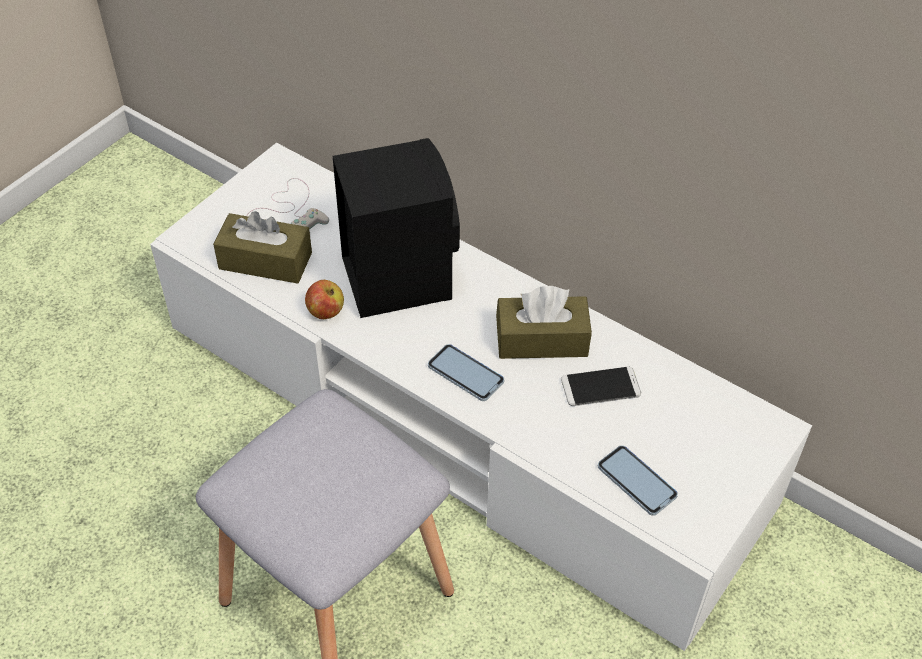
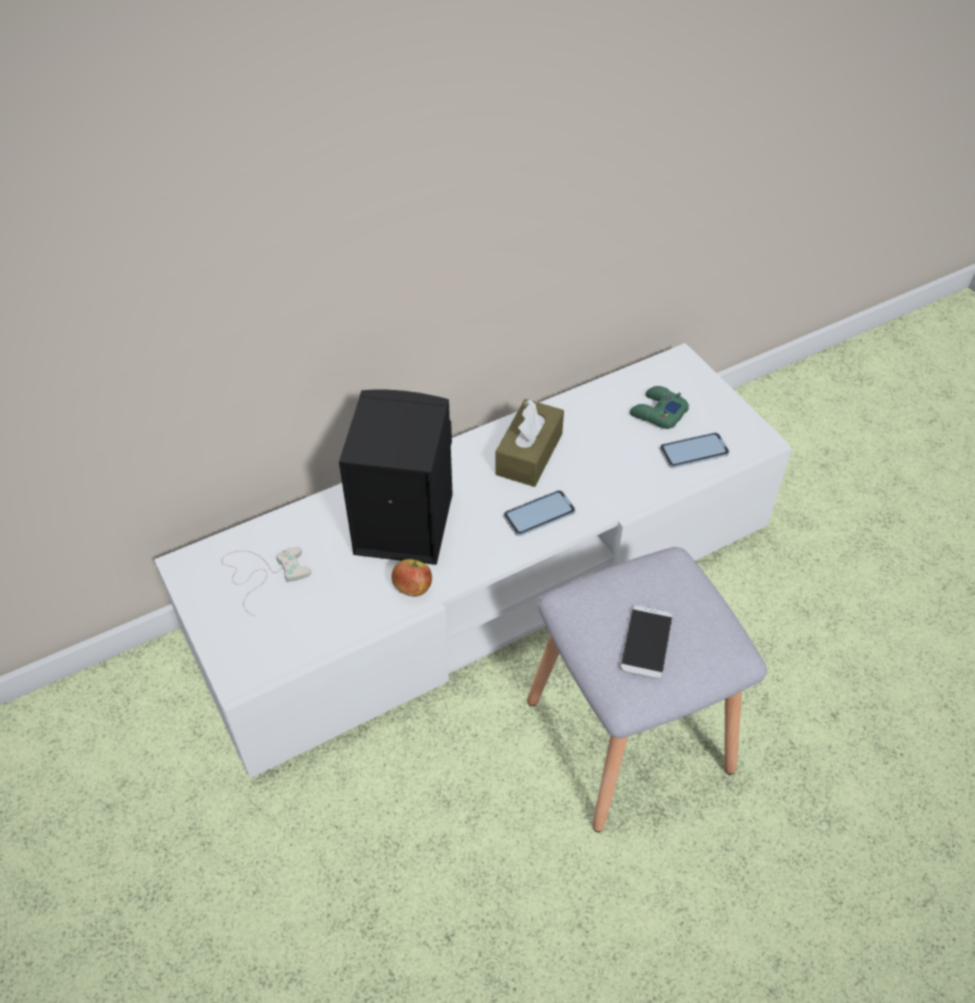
camera: 65 degrees left, 0 degrees up
brown tissue box [213,211,312,284] -> none
phone [561,367,641,406] -> phone moved to [621,605,673,679]
none -> green game controller [630,386,689,429]

